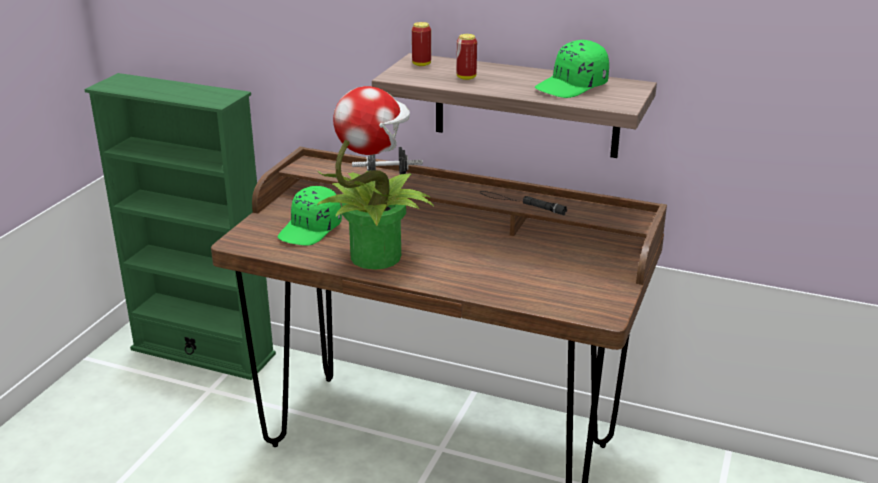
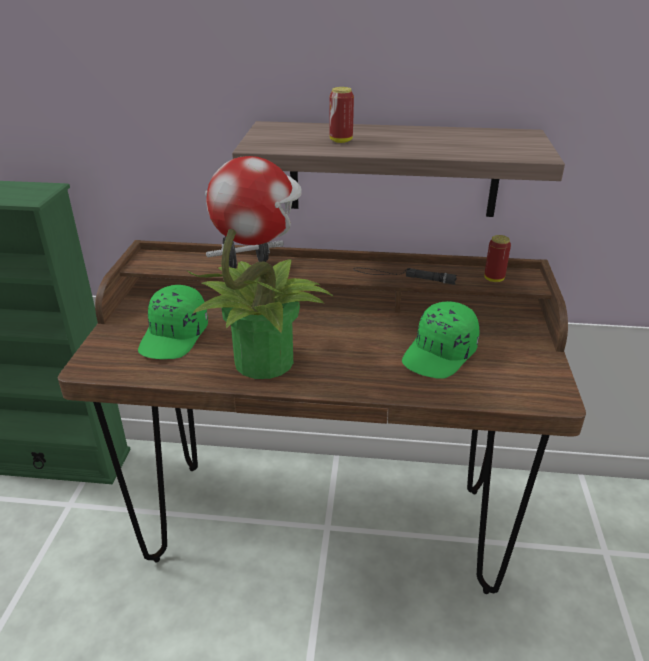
camera: 15 degrees left, 5 degrees up
can [412,22,431,66] -> can moved to [484,235,511,282]
green cap [535,40,609,98] -> green cap moved to [402,301,479,379]

